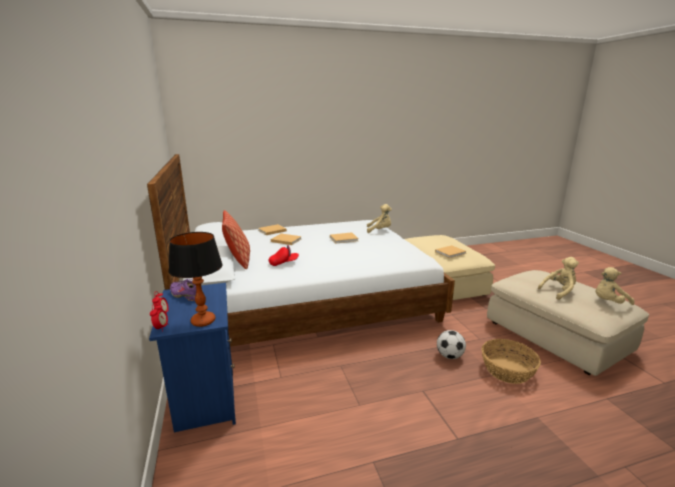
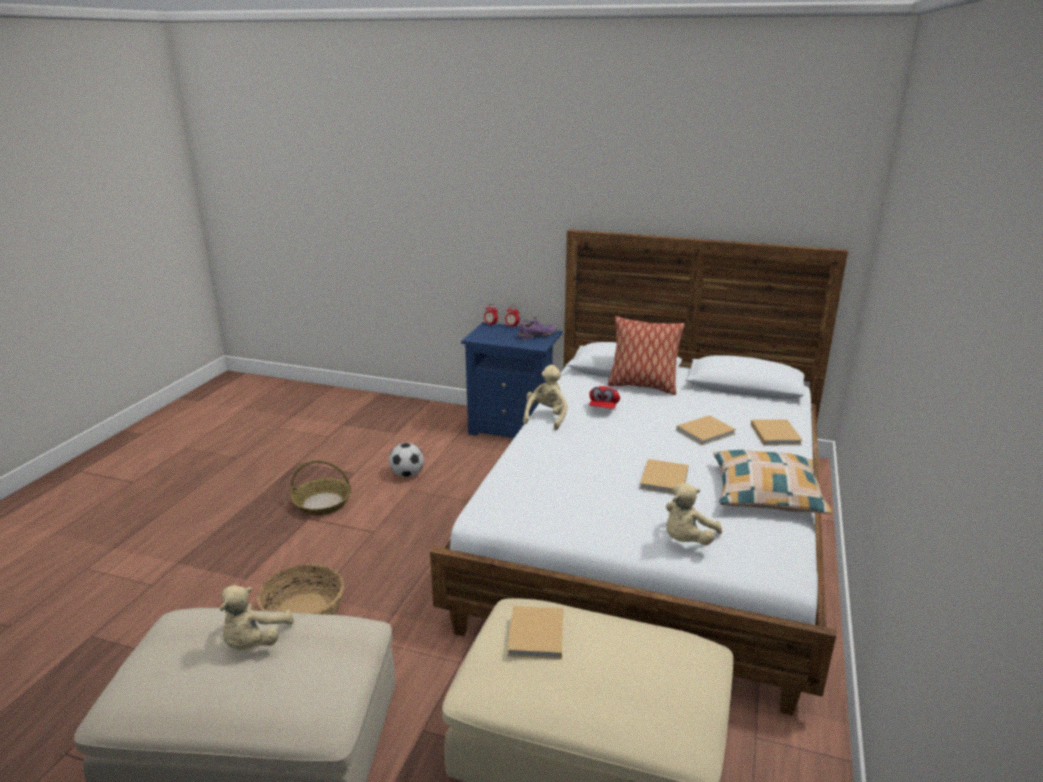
camera: 125 degrees right, 5 degrees up
table lamp [168,232,223,327] -> none
football [437,330,466,359] -> football moved to [389,443,424,477]
beige plush toy [596,267,634,305] -> beige plush toy moved to [523,365,568,430]
none -> basket [291,460,351,515]
none -> pillow [713,450,832,514]

